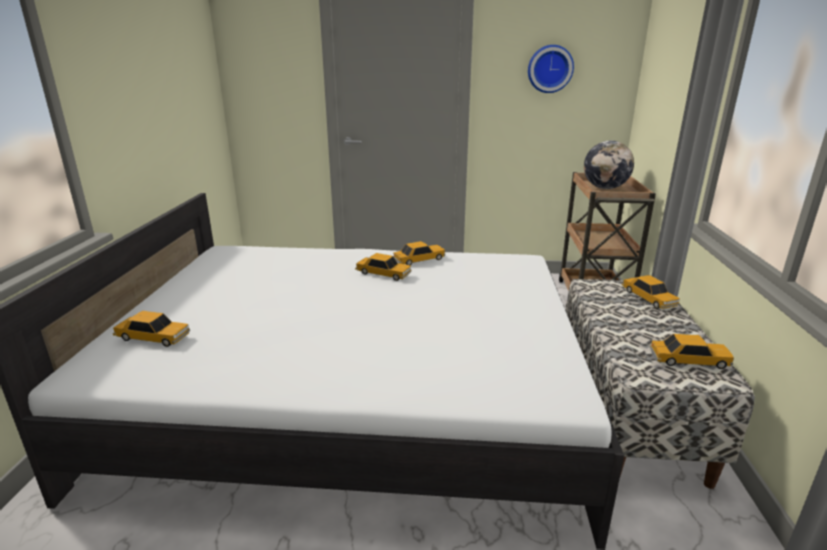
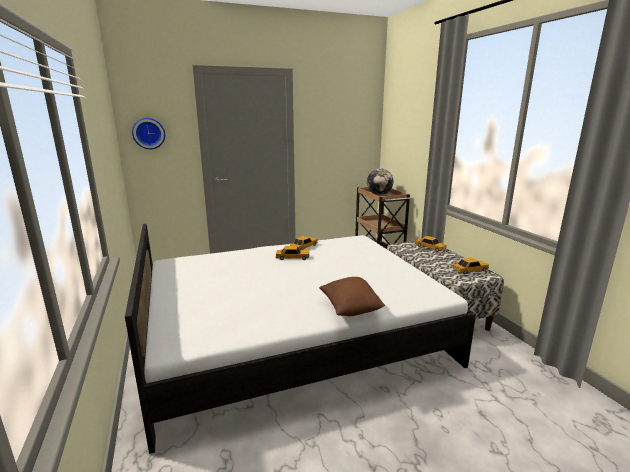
camera: 25 degrees left, 5 degrees down
toy car [113,311,190,347] -> none
wall clock [528,45,574,93] -> wall clock moved to [132,118,165,149]
none -> brown pillow [319,277,385,316]

